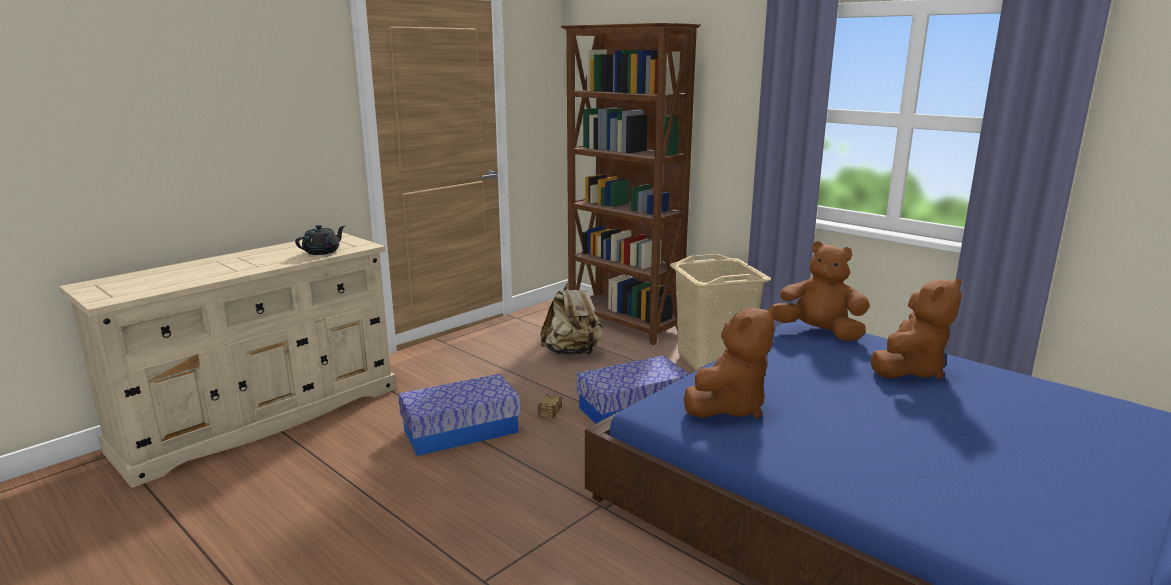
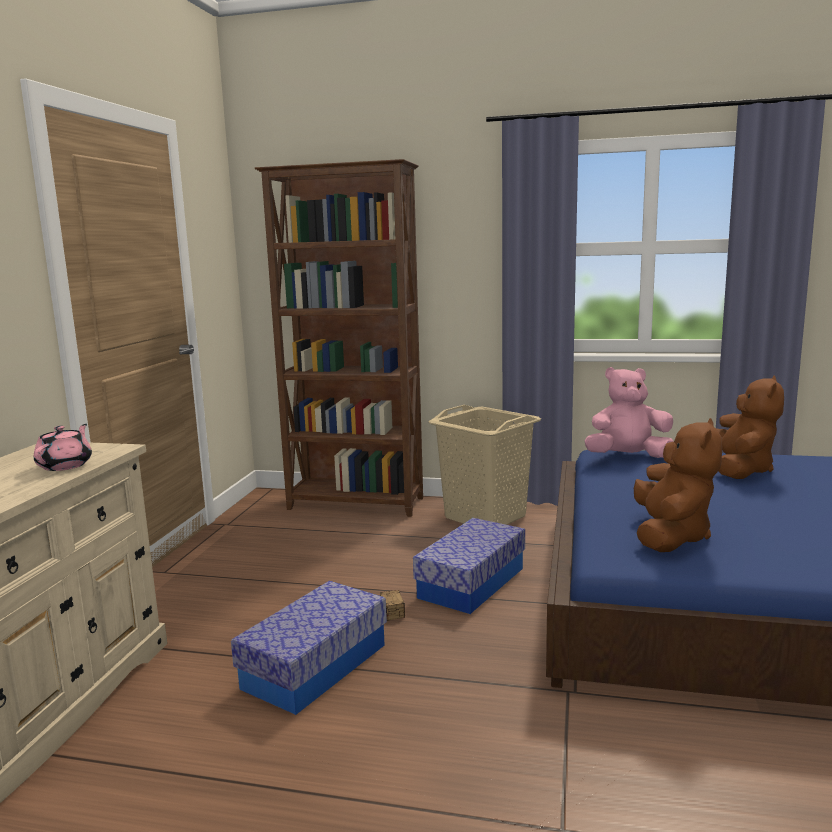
camera: 30 degrees left, 5 degrees down
black teapot [295,225,345,255] -> pink teapot [34,424,92,471]
beige backpack [540,280,603,355] -> none
brown plush toy [771,241,870,341] -> pink plush toy [585,367,674,458]

